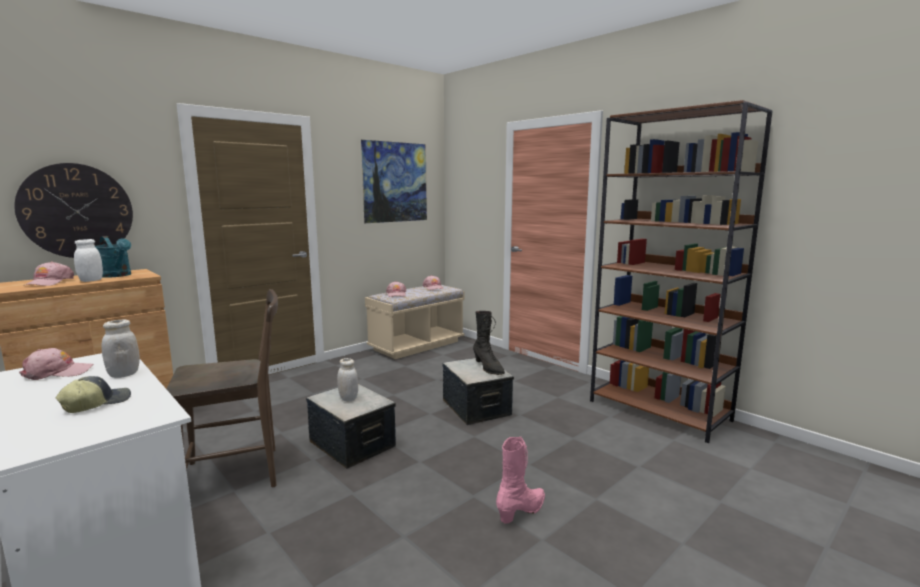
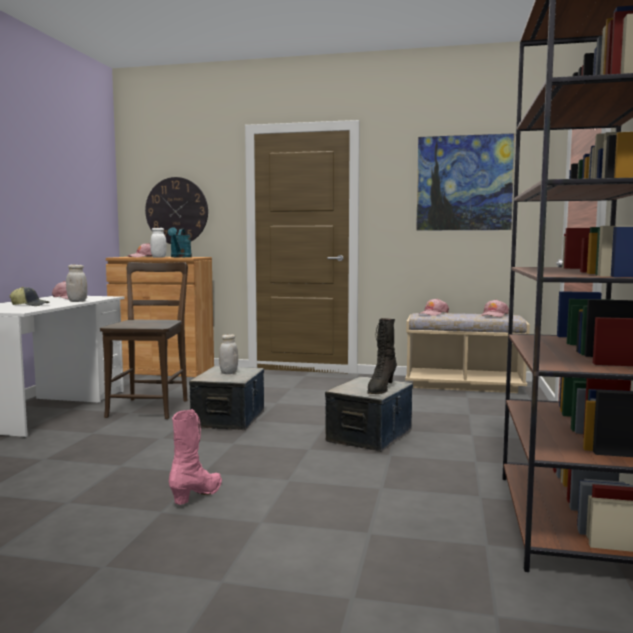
camera: 55 degrees right, 5 degrees down
brown chair [166,289,278,487] -> brown chair turned 120 degrees counterclockwise [100,262,188,419]
pink boot [496,437,545,524] -> pink boot turned 75 degrees counterclockwise [169,409,222,505]

